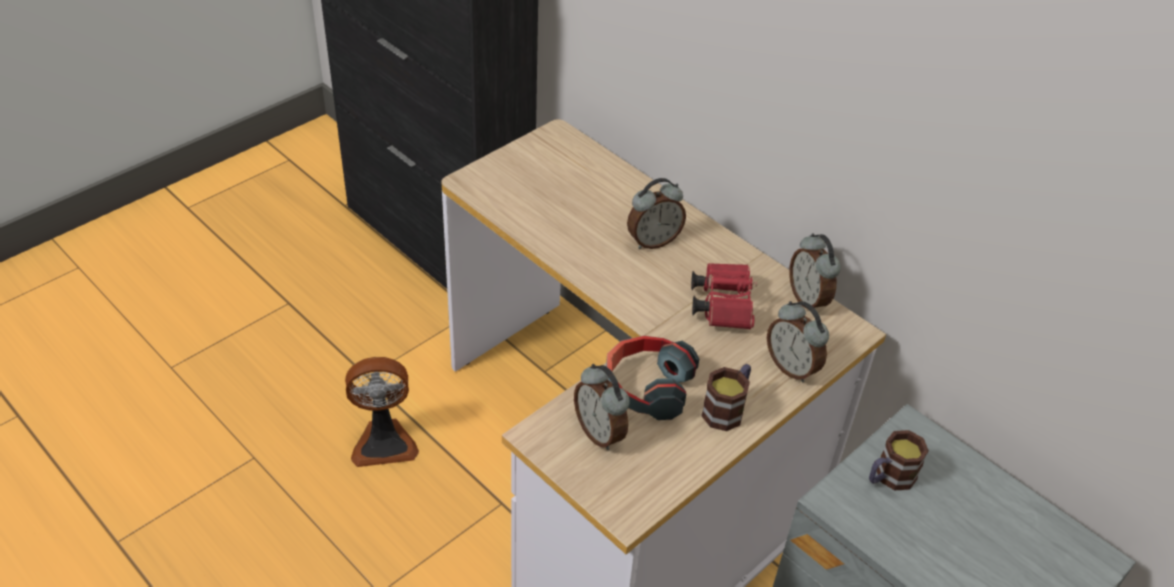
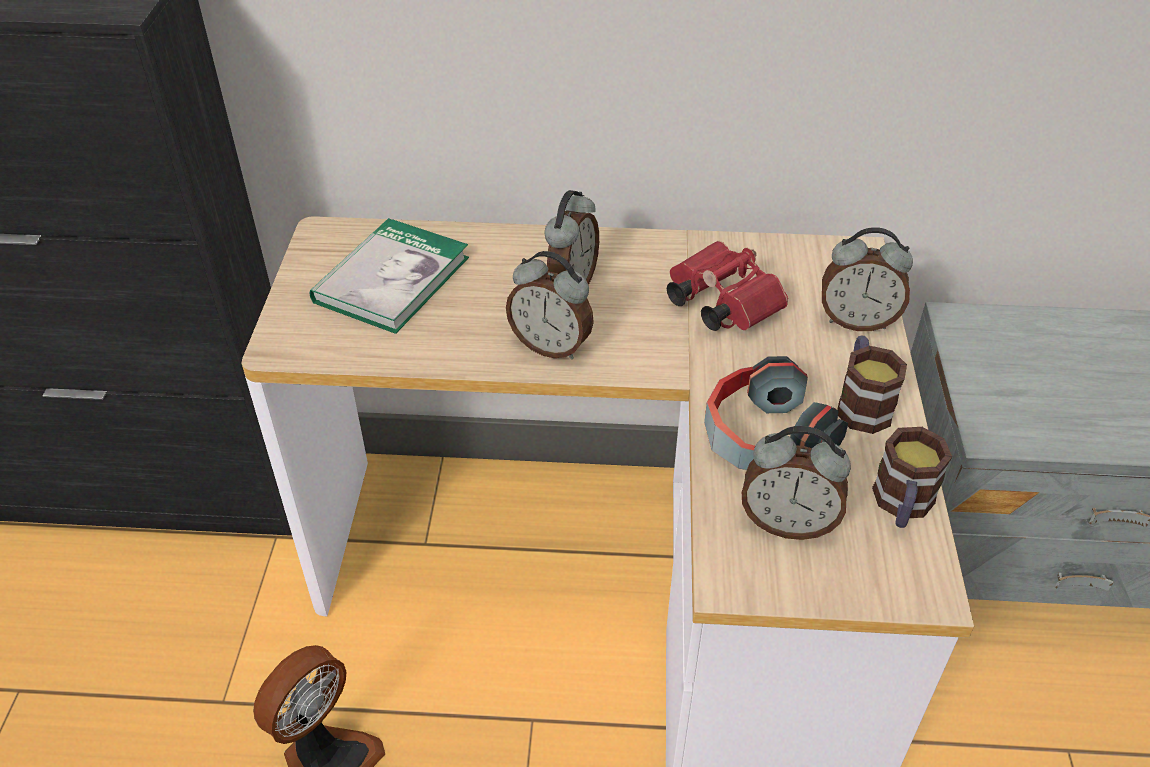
camera: 40 degrees left, 0 degrees up
alarm clock [789,233,841,308] -> alarm clock moved to [506,251,594,359]
mug [869,430,929,490] -> mug moved to [872,427,952,528]
none -> book [310,218,469,334]

